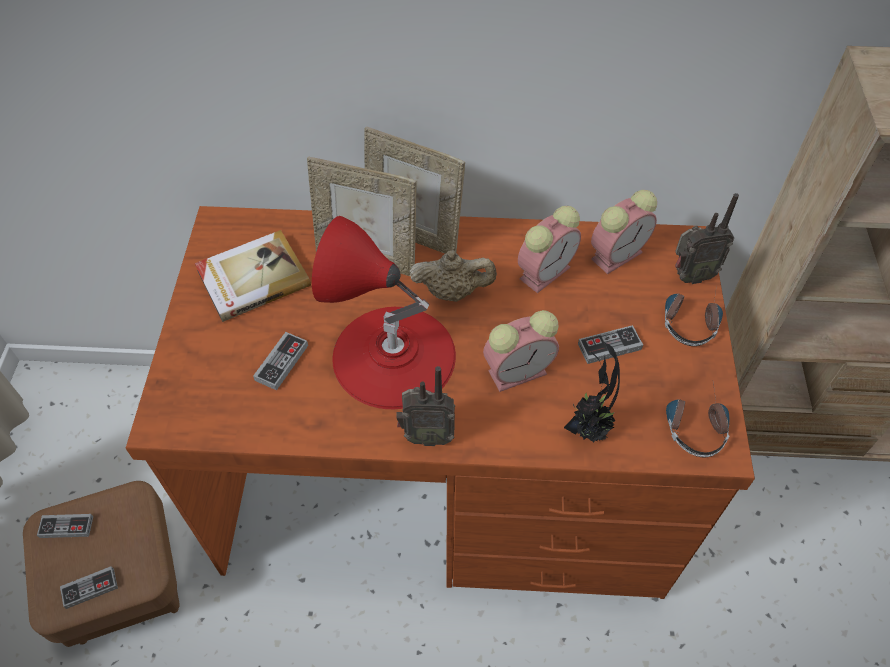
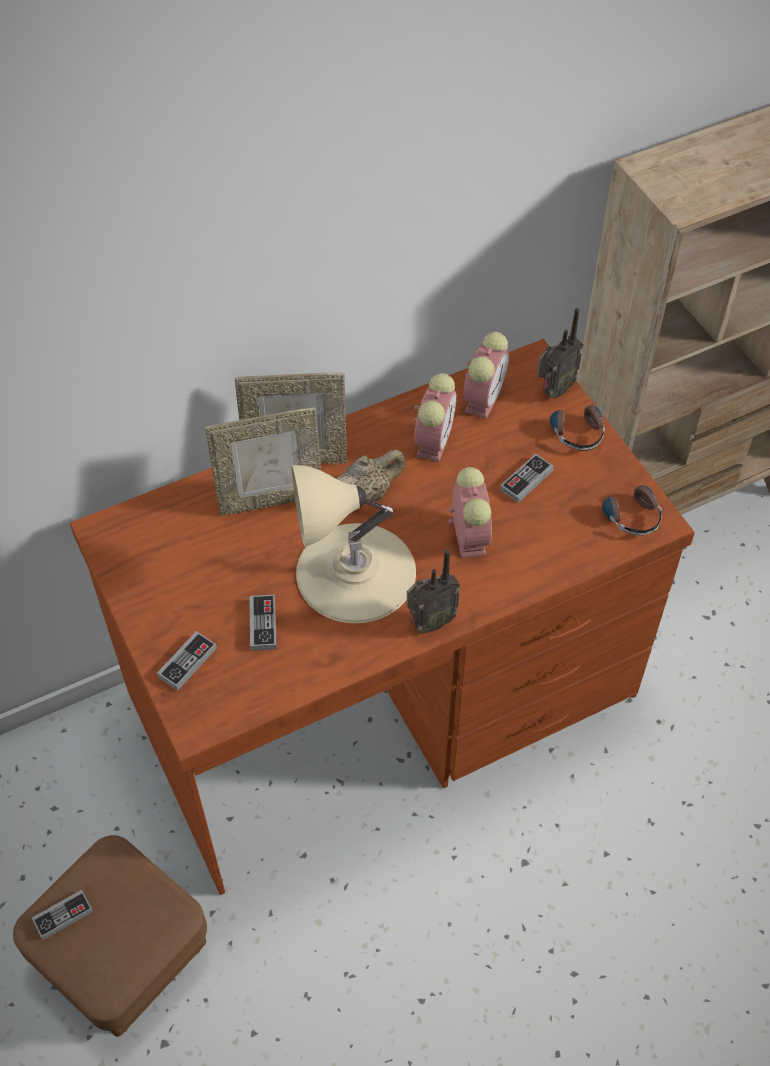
camera: 30 degrees left, 0 degrees up
game controller [60,566,118,609] -> game controller moved to [157,631,217,691]
book [195,230,311,322] -> none
red table lamp [312,216,456,409] -> beige table lamp [292,465,416,623]
alarm clock [483,310,559,392] -> alarm clock turned 45 degrees counterclockwise [448,467,492,558]
potted plant [564,343,620,442] -> none

